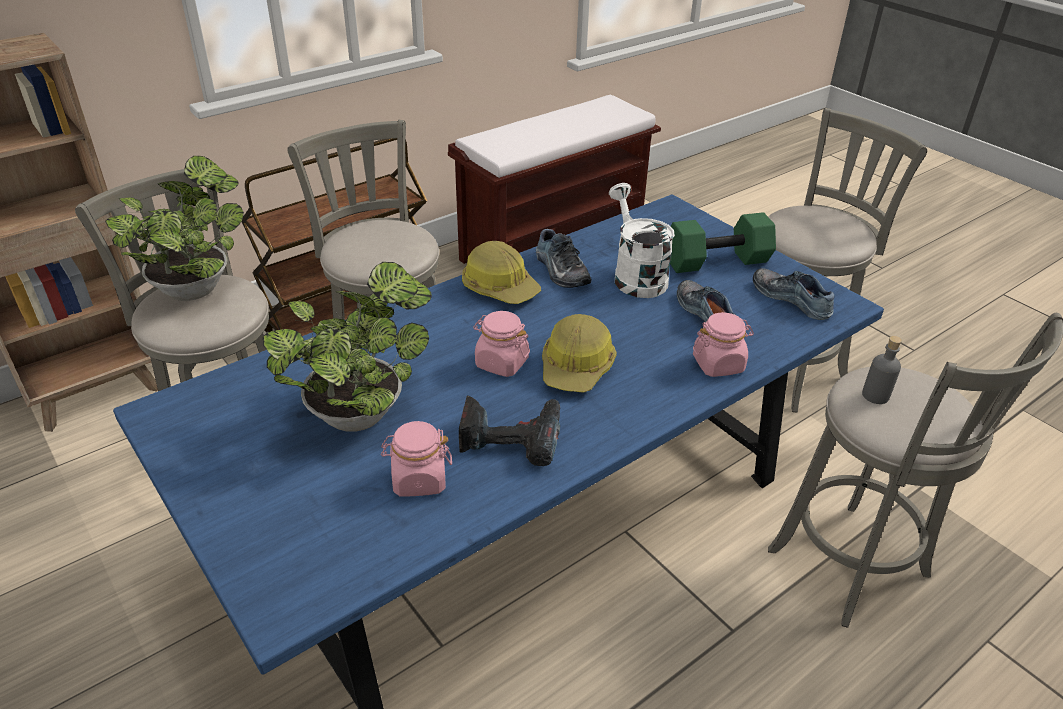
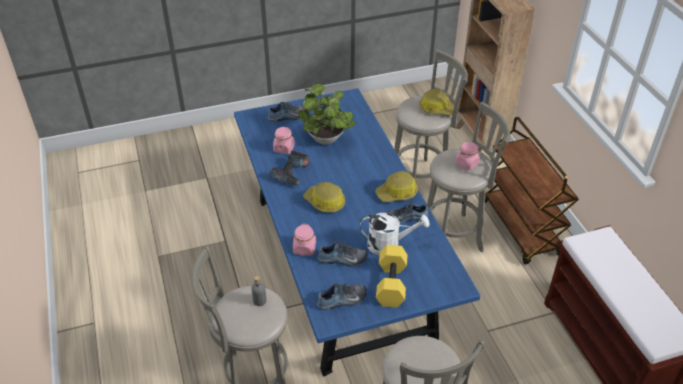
camera: 110 degrees right, 5 degrees up
potted plant [105,156,244,301] -> hard hat [419,89,454,115]
pink jar [473,311,530,377] -> pink jar moved to [456,142,480,170]
green dumbbell [670,212,776,273] -> yellow dumbbell [376,245,407,308]
none -> shoe [268,102,306,122]

